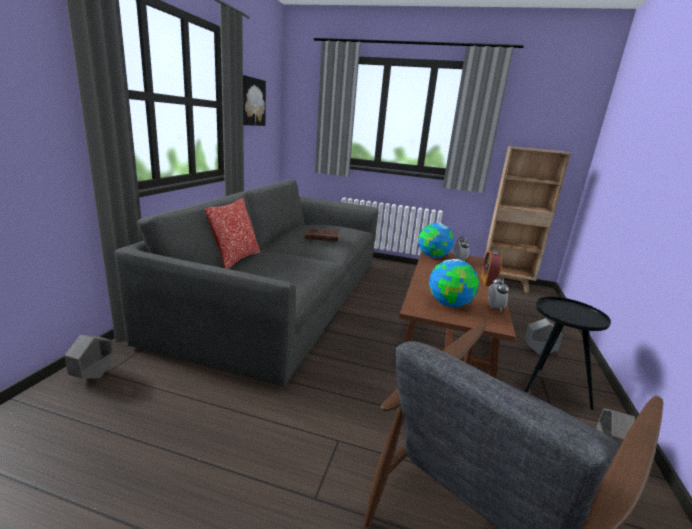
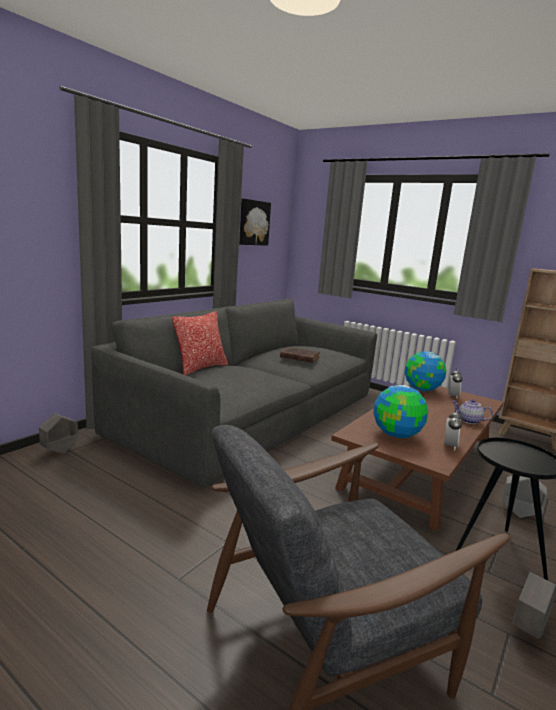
camera: 20 degrees right, 5 degrees down
alarm clock [481,250,502,286] -> teapot [453,399,493,424]

